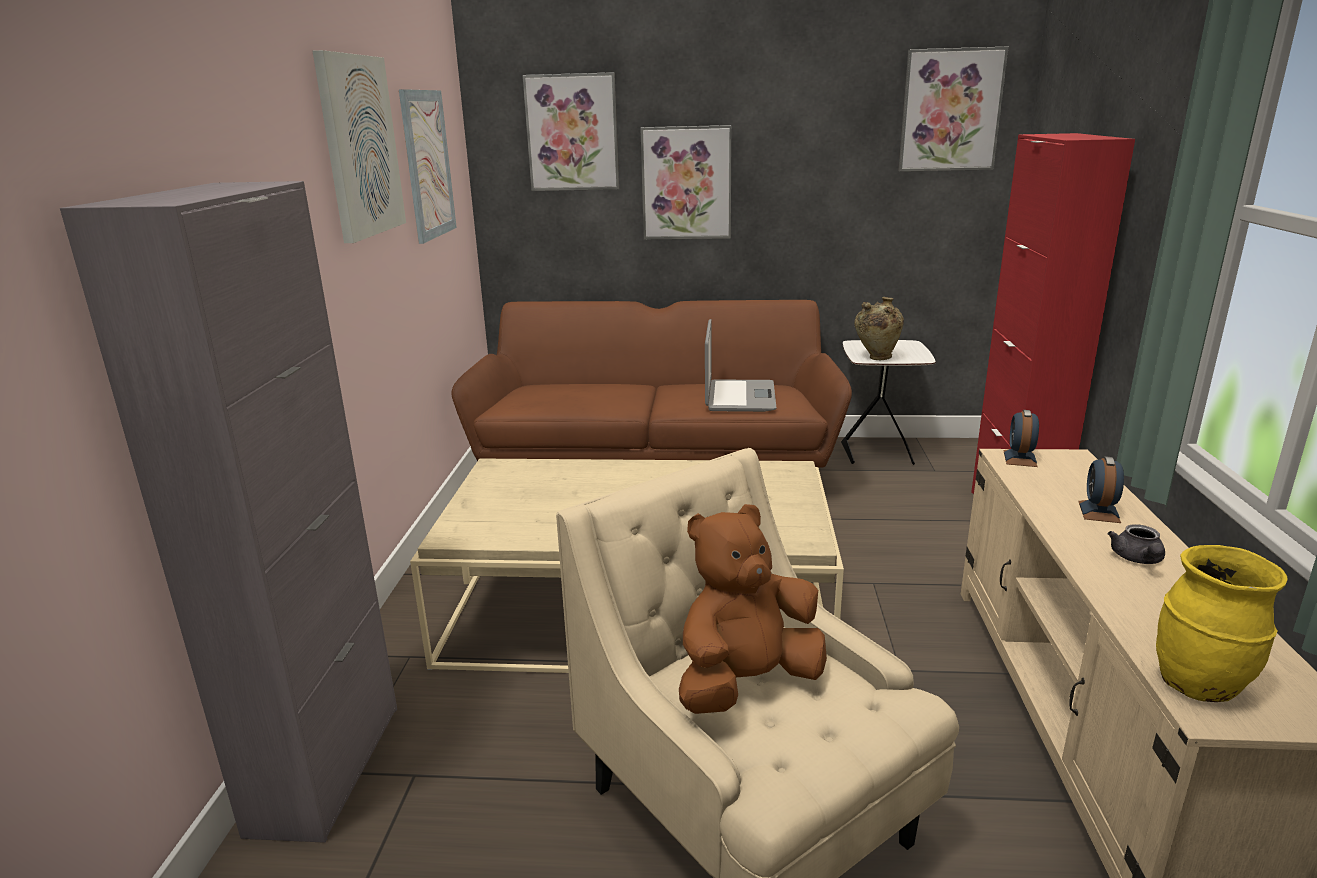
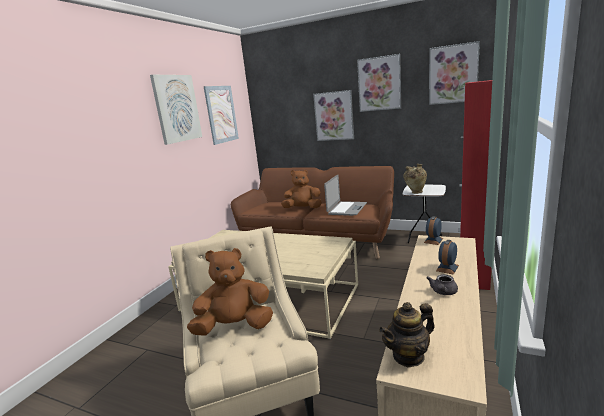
camera: 20 degrees right, 5 degrees down
grey cabinet [60,181,397,843] -> none
picture [522,72,619,191] -> picture moved to [357,54,401,112]
yellow vase [1156,545,1288,702] -> teapot [379,302,435,367]
none -> brown plush toy [281,170,322,208]

